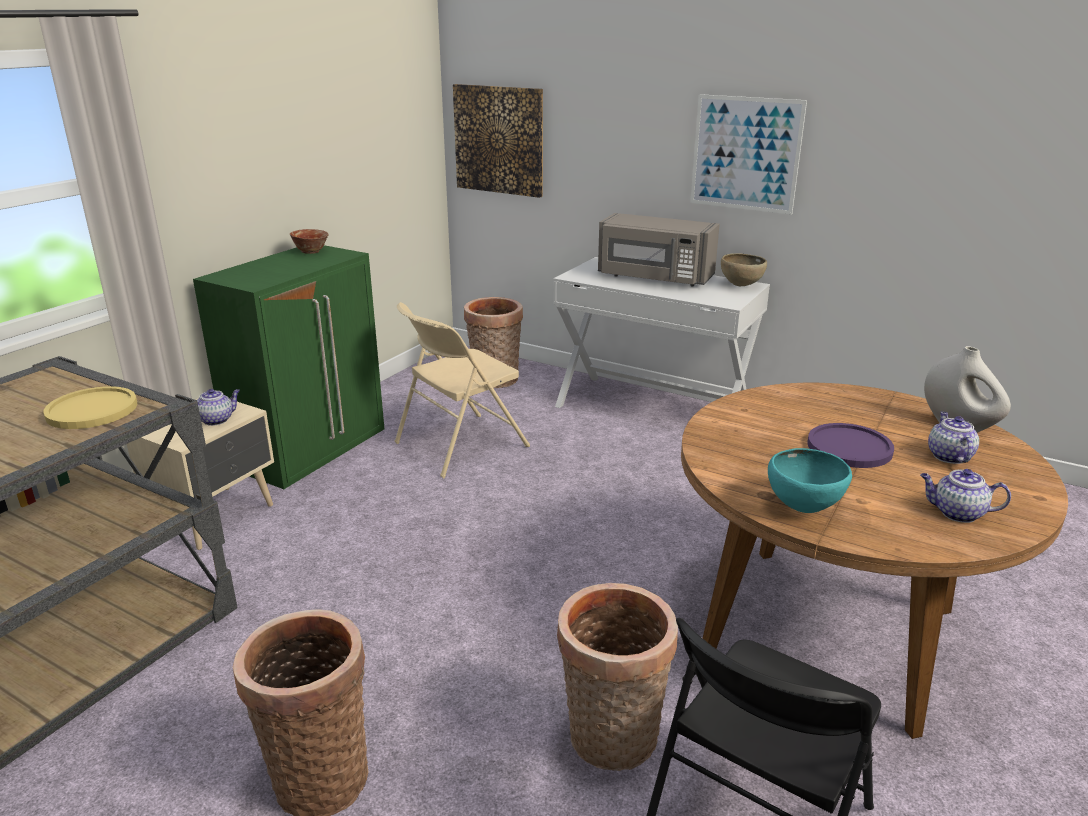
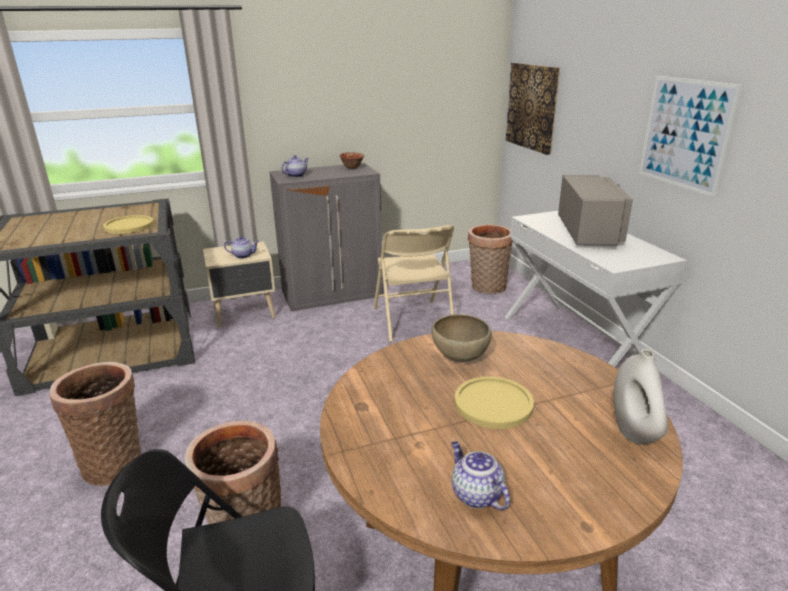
camera: 40 degrees right, 0 degrees up
green cabinet [193,245,384,489] -> grey cabinet [269,163,383,311]
beige chair [395,302,530,478] -> beige chair turned 105 degrees counterclockwise [373,225,454,343]
grey microwave [598,213,720,287] -> grey microwave turned 150 degrees counterclockwise [558,175,633,246]
brown bowl [721,253,767,286] -> brown bowl moved to [431,314,492,362]
turquoise bowl [768,448,852,513] -> none
purple plate [807,423,894,468] -> yellow plate [455,376,534,429]
teapot [928,412,979,464] -> teapot moved to [281,155,309,177]

